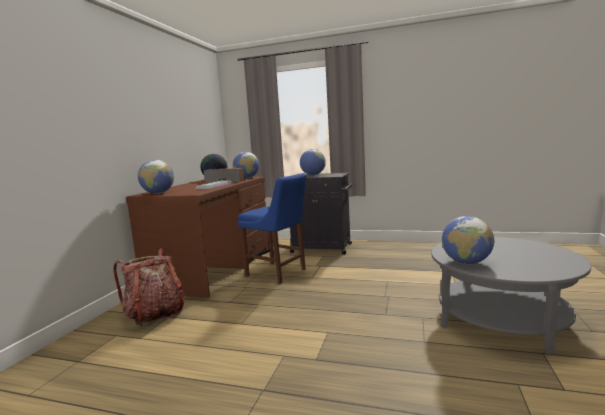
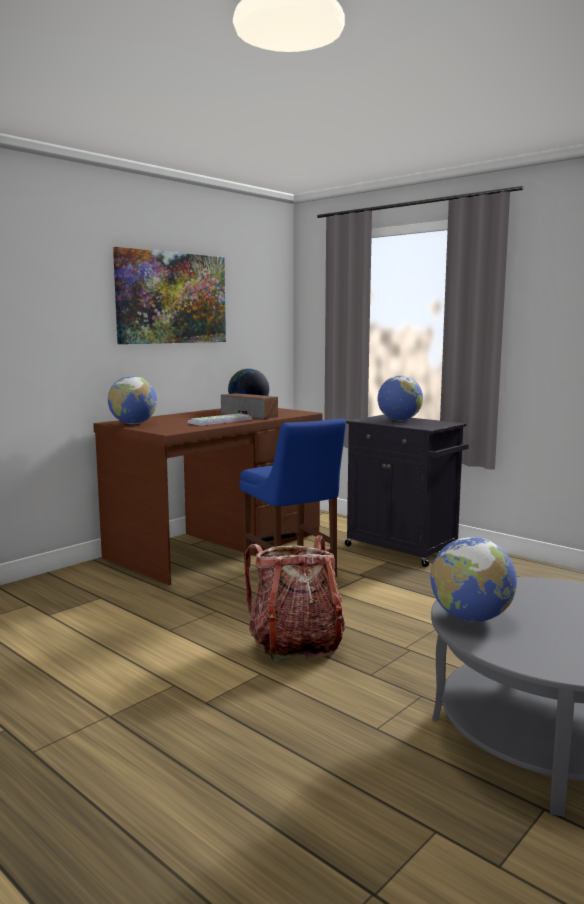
camera: 25 degrees right, 0 degrees up
backpack [113,248,185,327] -> backpack moved to [244,535,346,662]
globe [233,152,259,178] -> none
none -> picture [113,247,226,344]

